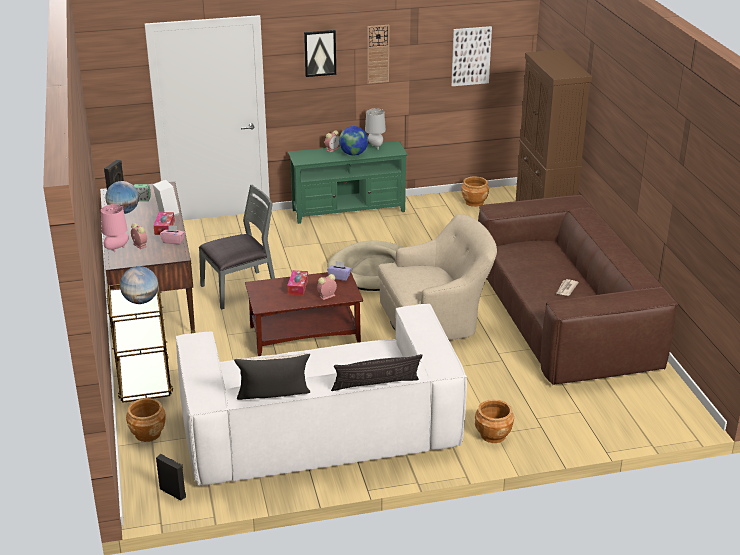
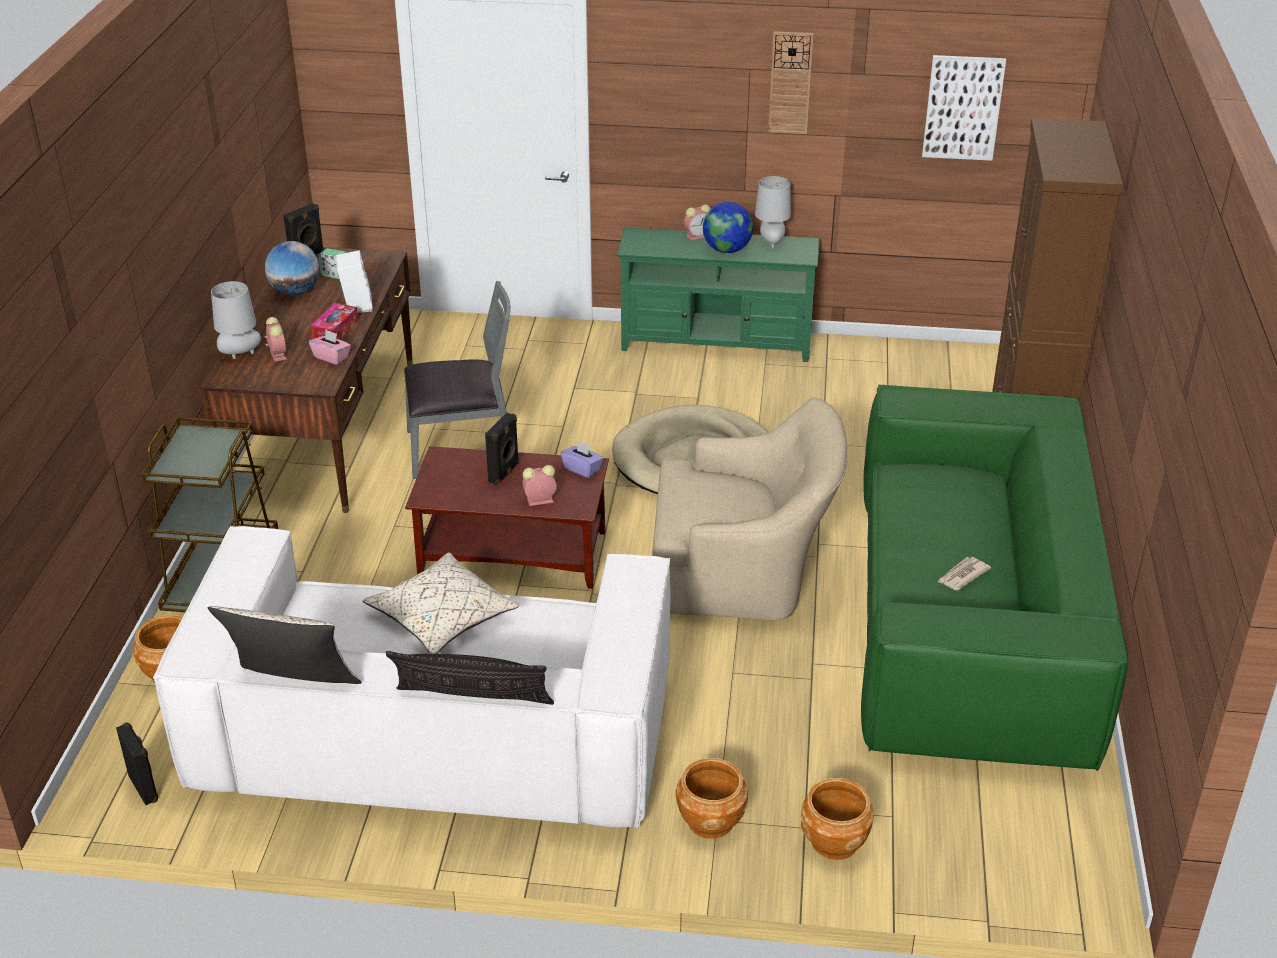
camera: 20 degrees right, 5 degrees up
pink table lamp [101,204,129,252] -> grey table lamp [211,281,261,359]
globe [120,266,158,304] -> none
tissue box [287,270,308,295] -> black speaker [485,413,519,485]
picture [304,30,336,77] -> none
brown planter [461,177,489,207] -> brown planter moved to [801,778,874,860]
brown sofa [478,195,678,385] -> green sofa [861,385,1128,771]
none -> beige pillow [362,552,519,654]

